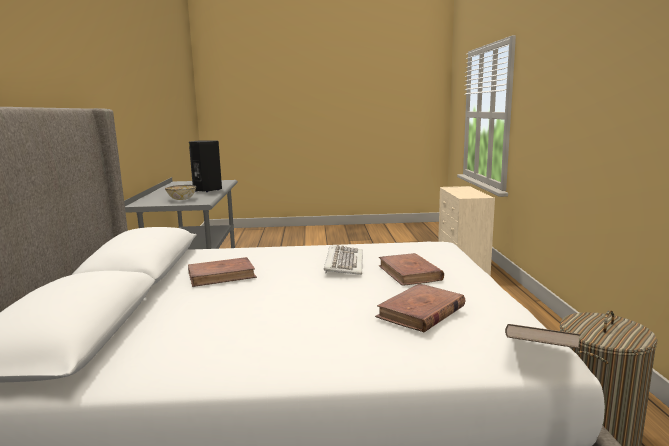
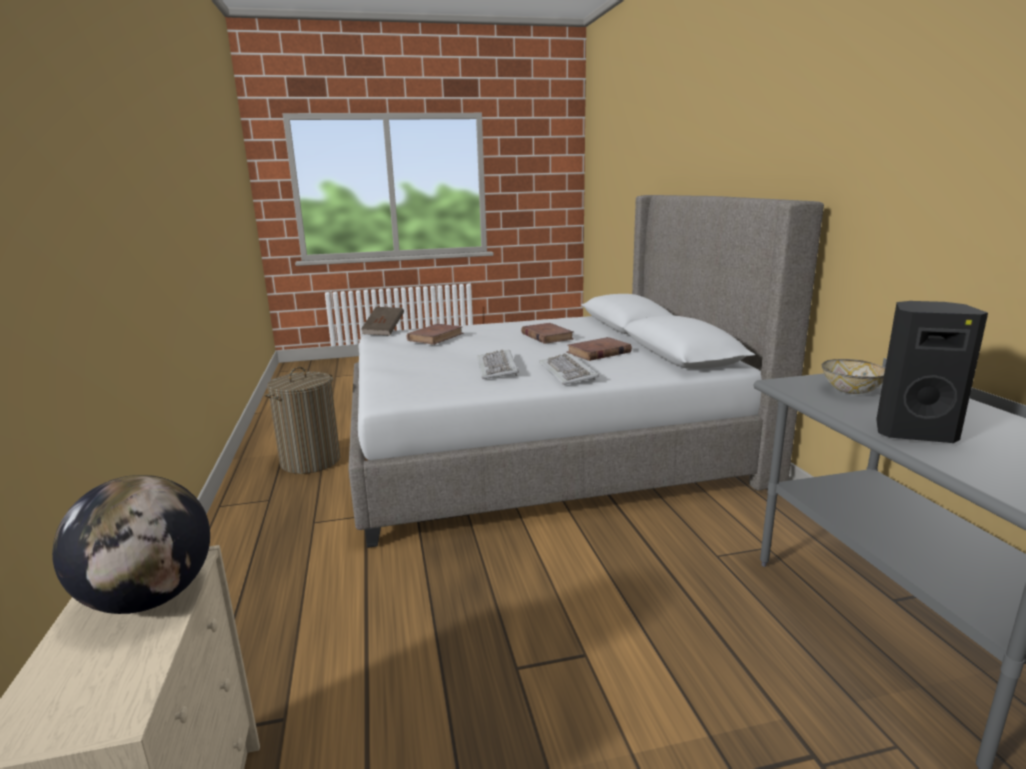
camera: 170 degrees right, 5 degrees up
brown book [379,253,444,286] -> brown book moved to [521,323,574,344]
none -> globe [52,475,210,614]
none -> keyboard [539,353,599,385]

